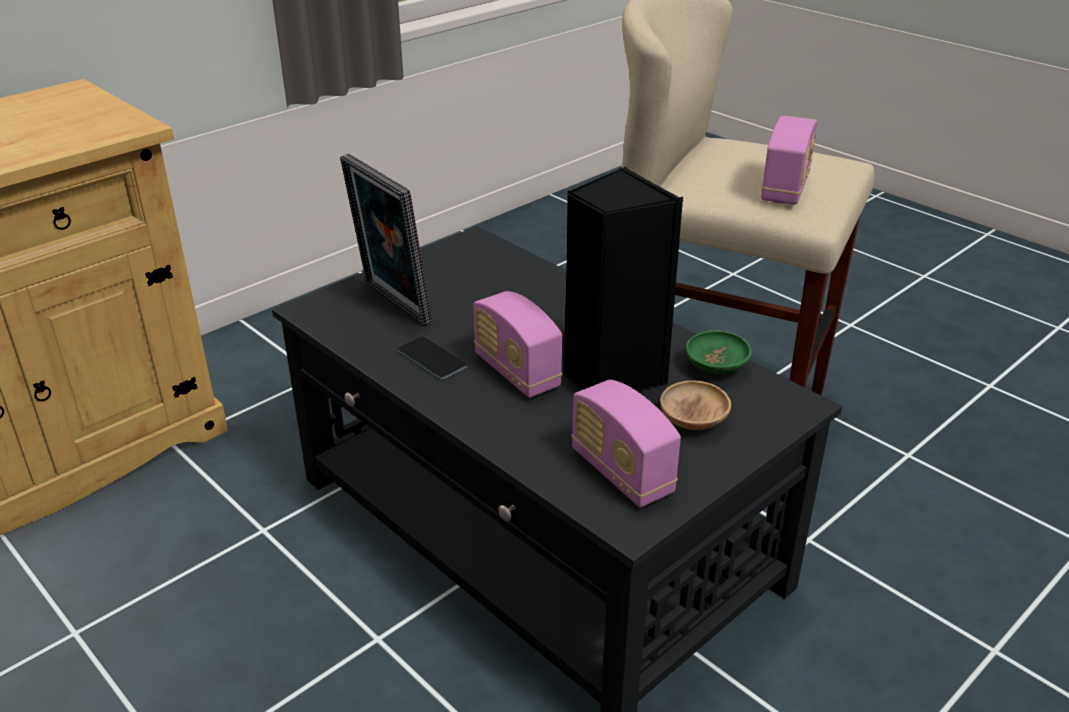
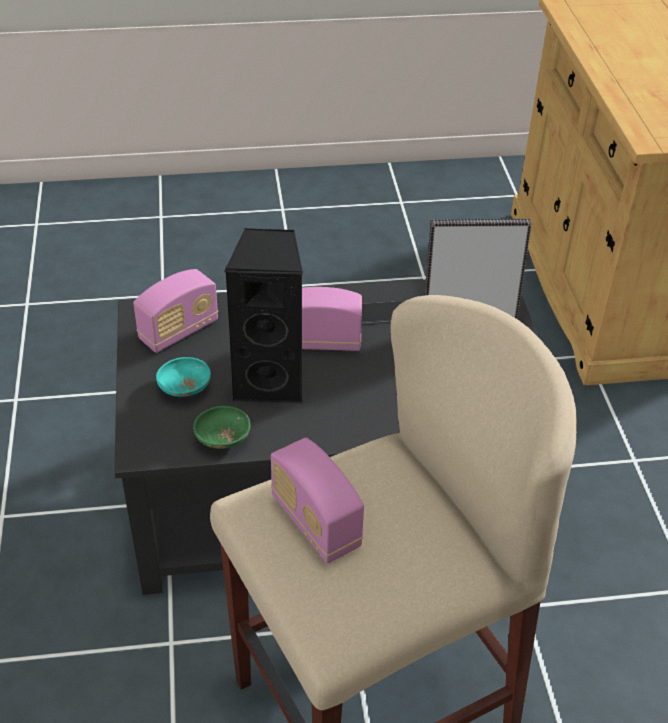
camera: 125 degrees right, 10 degrees up
radio [572,380,681,508] -> radio turned 135 degrees clockwise [133,269,218,353]
brown bowl [660,380,731,430] -> turquoise bowl [156,357,211,397]

